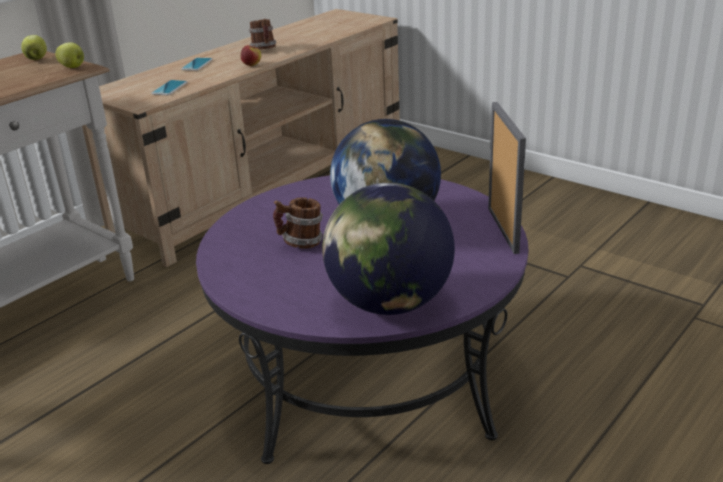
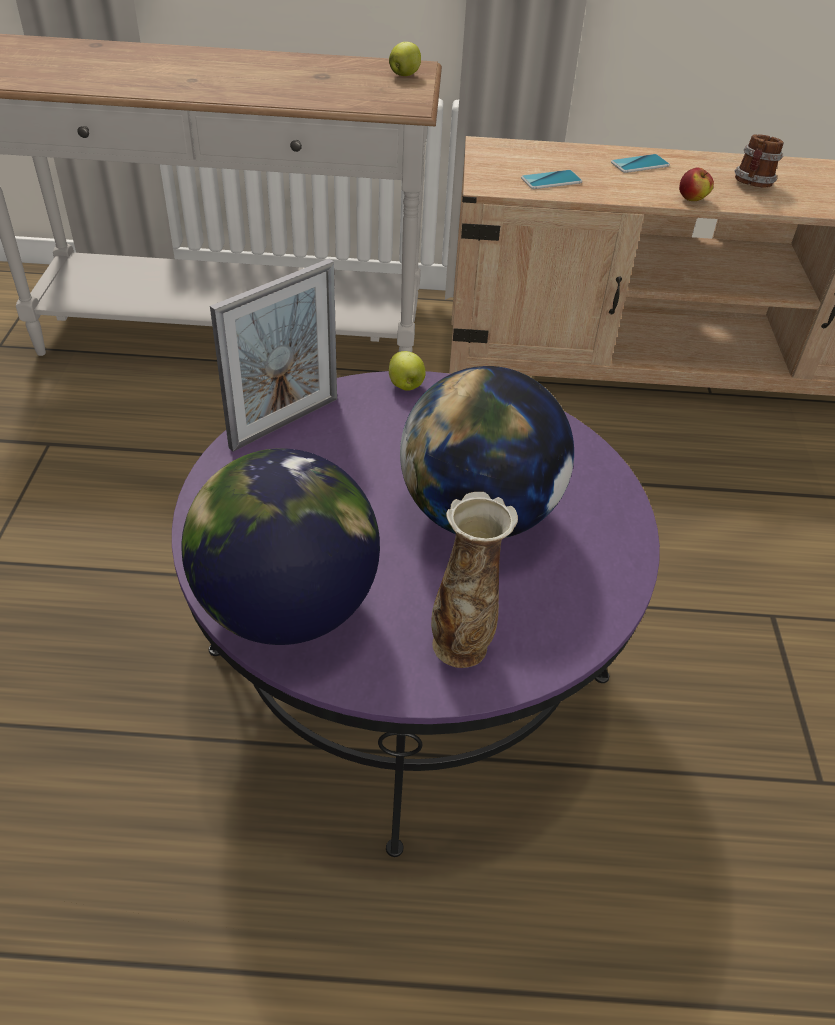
camera: 50 degrees right, 15 degrees up
apple [55,42,84,68] -> apple moved to [389,351,426,391]
mug [273,198,323,249] -> none
picture frame [488,102,526,254] -> picture frame moved to [210,259,337,451]
none -> vase [431,492,518,668]

